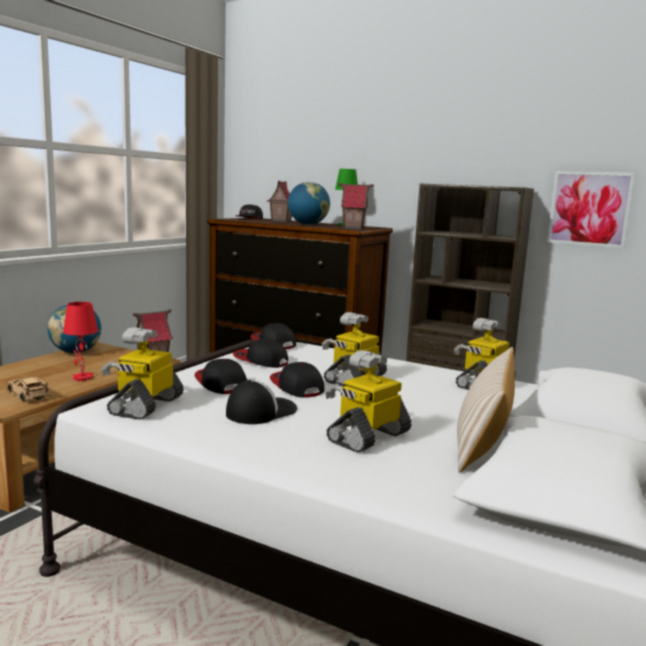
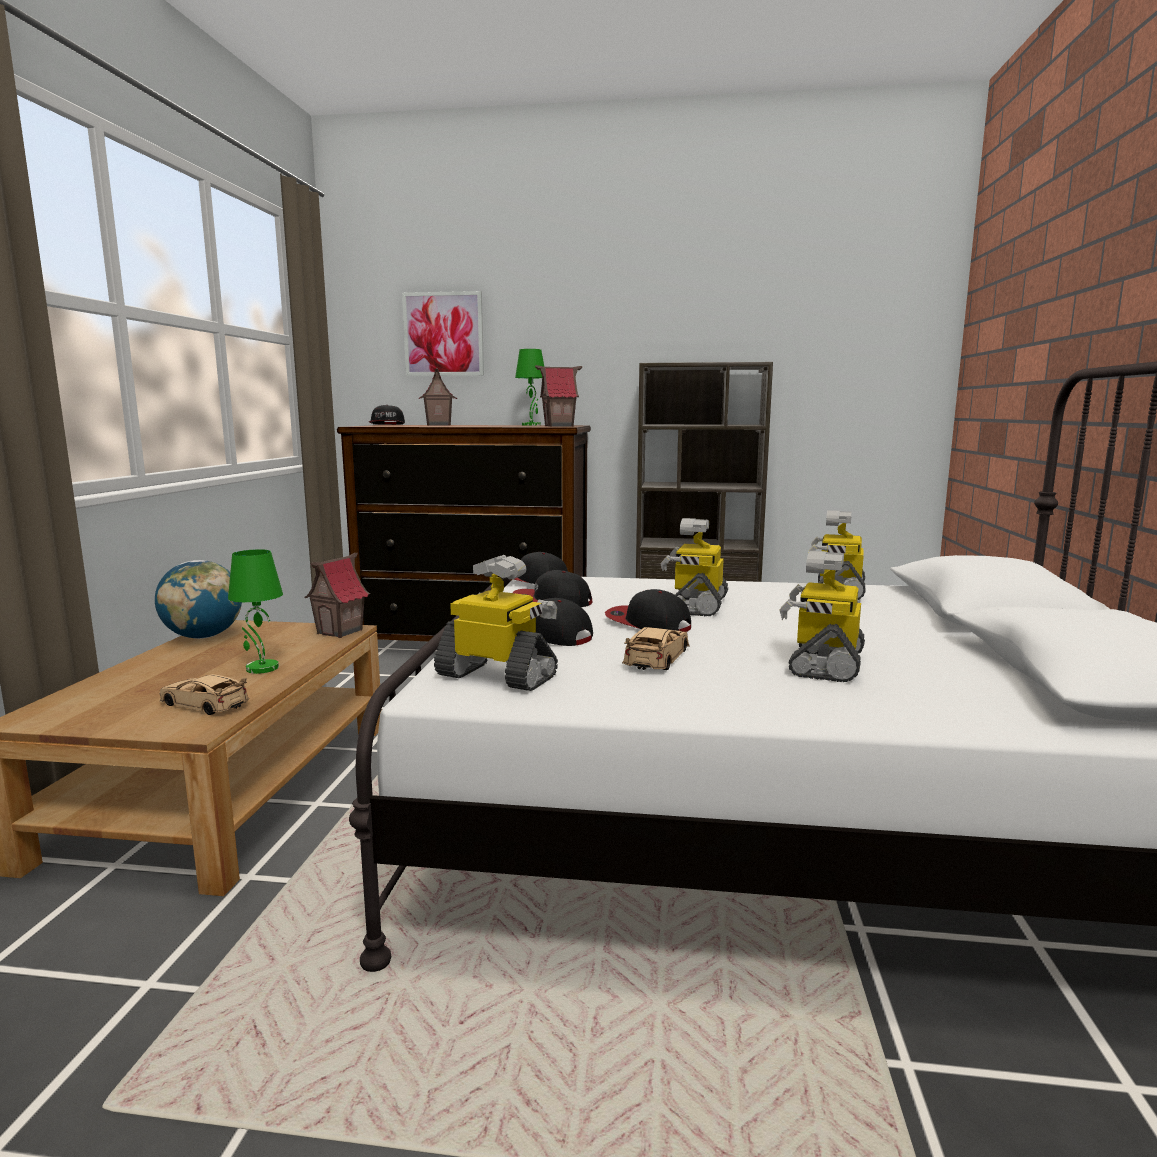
camera: 20 degrees left, 0 degrees up
red table lamp [63,302,98,381] -> green table lamp [228,549,283,674]
toy robot [101,327,184,420] -> toy robot turned 120 degrees clockwise [434,555,558,691]
cap [226,380,297,424] -> beige toy car [622,627,690,670]
globe [288,182,330,225] -> none
beige pillow [457,347,515,473] -> none
picture [547,171,635,249] -> picture moved to [402,291,484,376]

